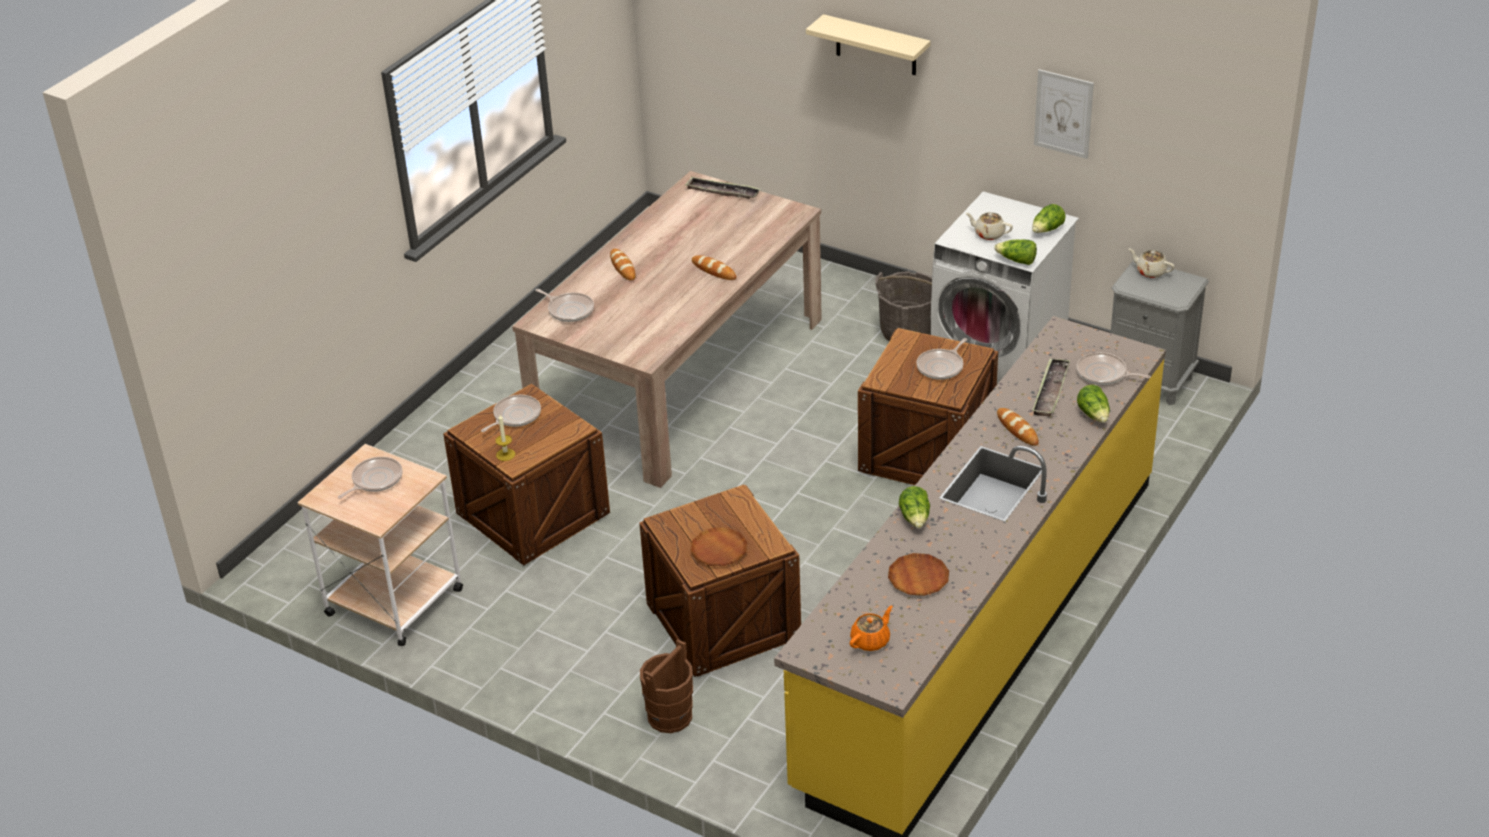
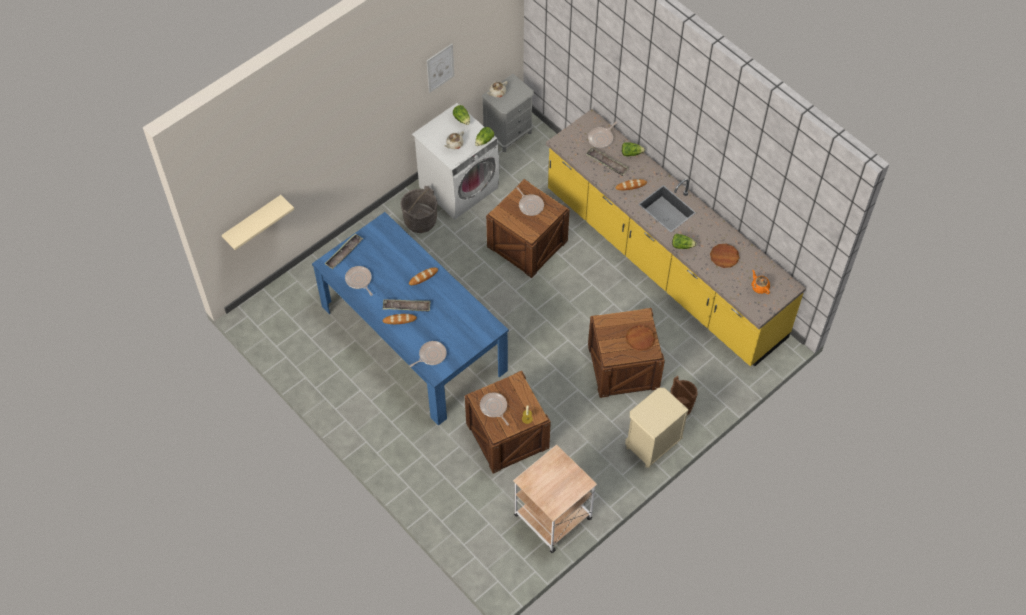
camera: 75 degrees left, 20 degrees up
frying pan [338,457,402,499] -> frying pan moved to [345,266,373,296]
beige dining table [512,171,822,488] -> blue dining table [312,212,509,426]
beige shelf [806,14,931,75] -> beige shelf moved to [222,195,294,250]
none -> tray [383,299,430,312]
none -> beige nightstand [625,387,689,468]

